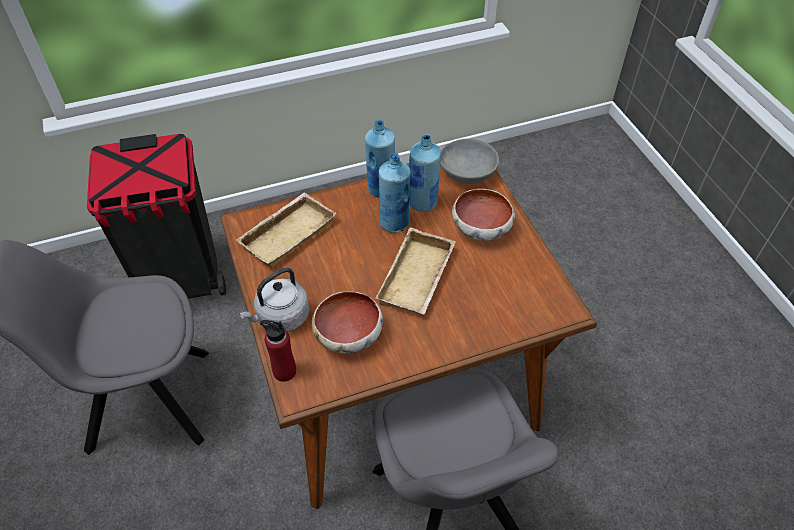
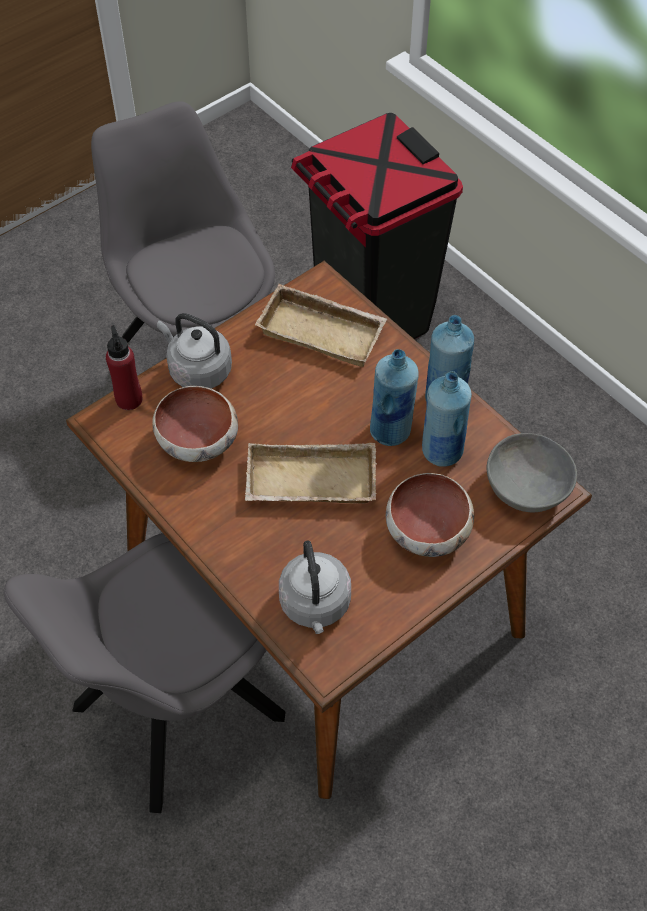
camera: 70 degrees right, 5 degrees up
none -> grey kettle [279,541,351,634]

